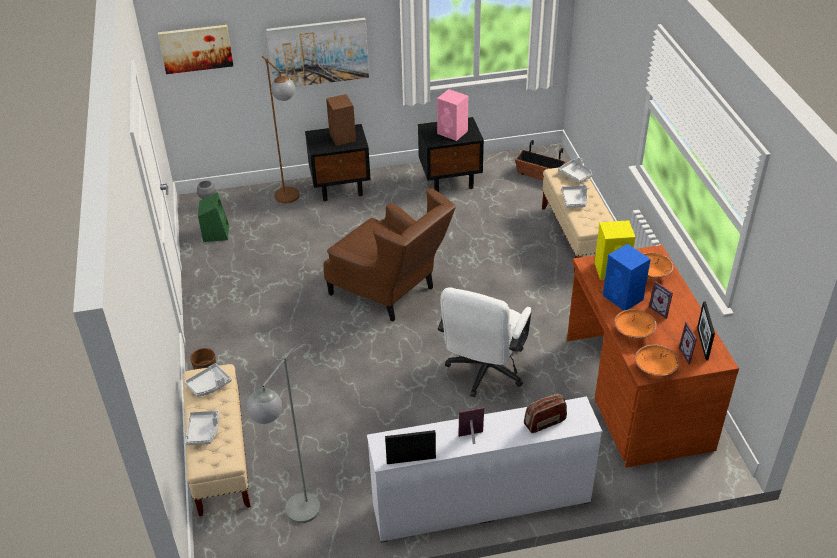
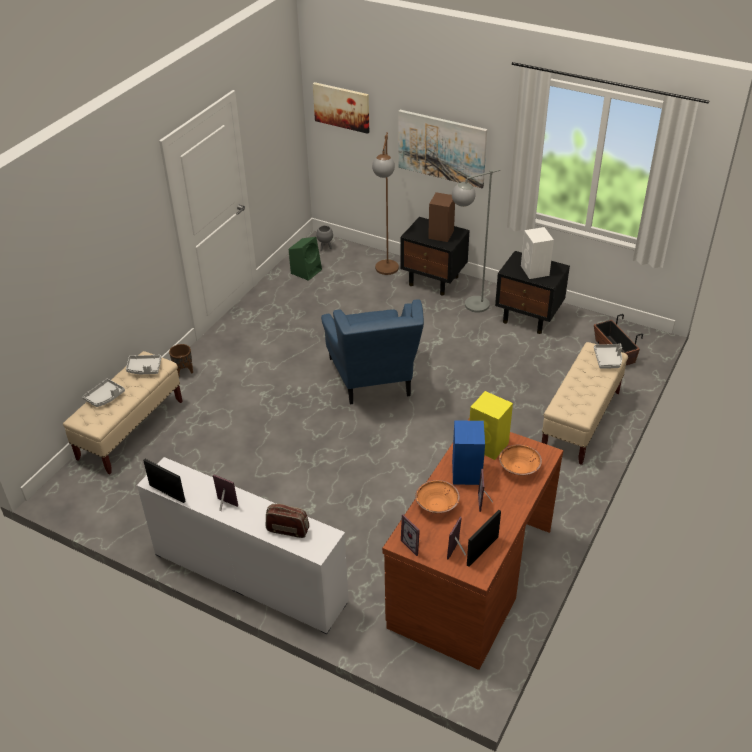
camera: 40 degrees right, 0 degrees up
grey floor lamp [247,348,320,523] -> grey floor lamp moved to [452,169,500,313]
brown armchair [323,188,456,322] -> blue armchair [321,300,424,404]
pink speaker [437,89,468,141] -> white speaker [521,227,554,279]
white office chair [438,287,532,397] -> none
grey tray [561,184,588,208] -> none
orange bowl [635,345,679,376] -> picture frame [401,514,420,556]

